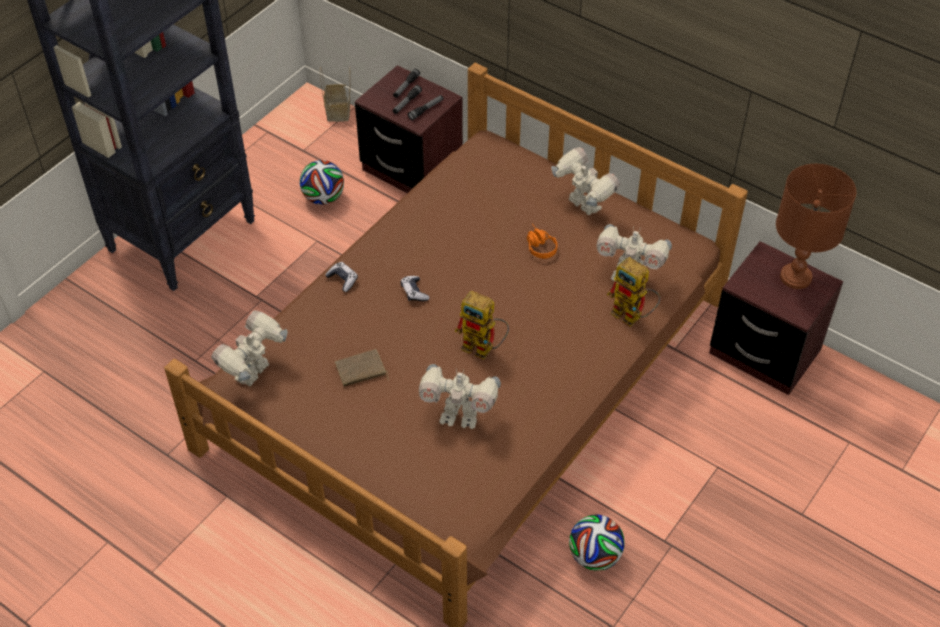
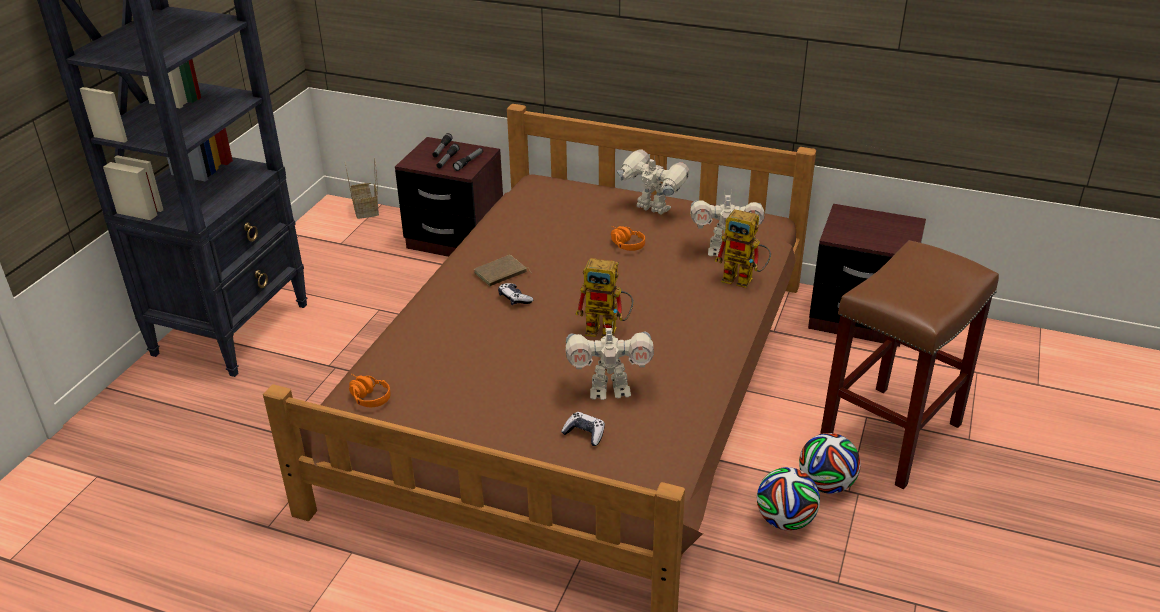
camera: 15 degrees left, 15 degrees down
toy robot [211,310,287,387] -> orange headphones [349,374,391,407]
football [300,160,344,205] -> football moved to [799,433,861,494]
game controller [325,262,358,292] -> game controller moved to [561,412,605,446]
brown book [335,349,389,387] -> brown book moved to [474,255,531,286]
brown table lamp [776,164,856,289] -> none
none -> brown stool [820,240,999,489]

